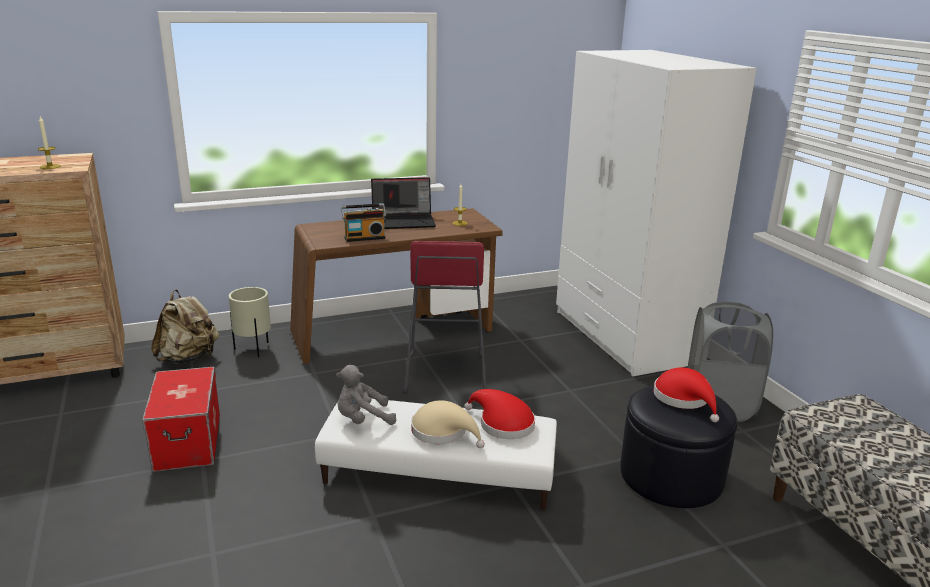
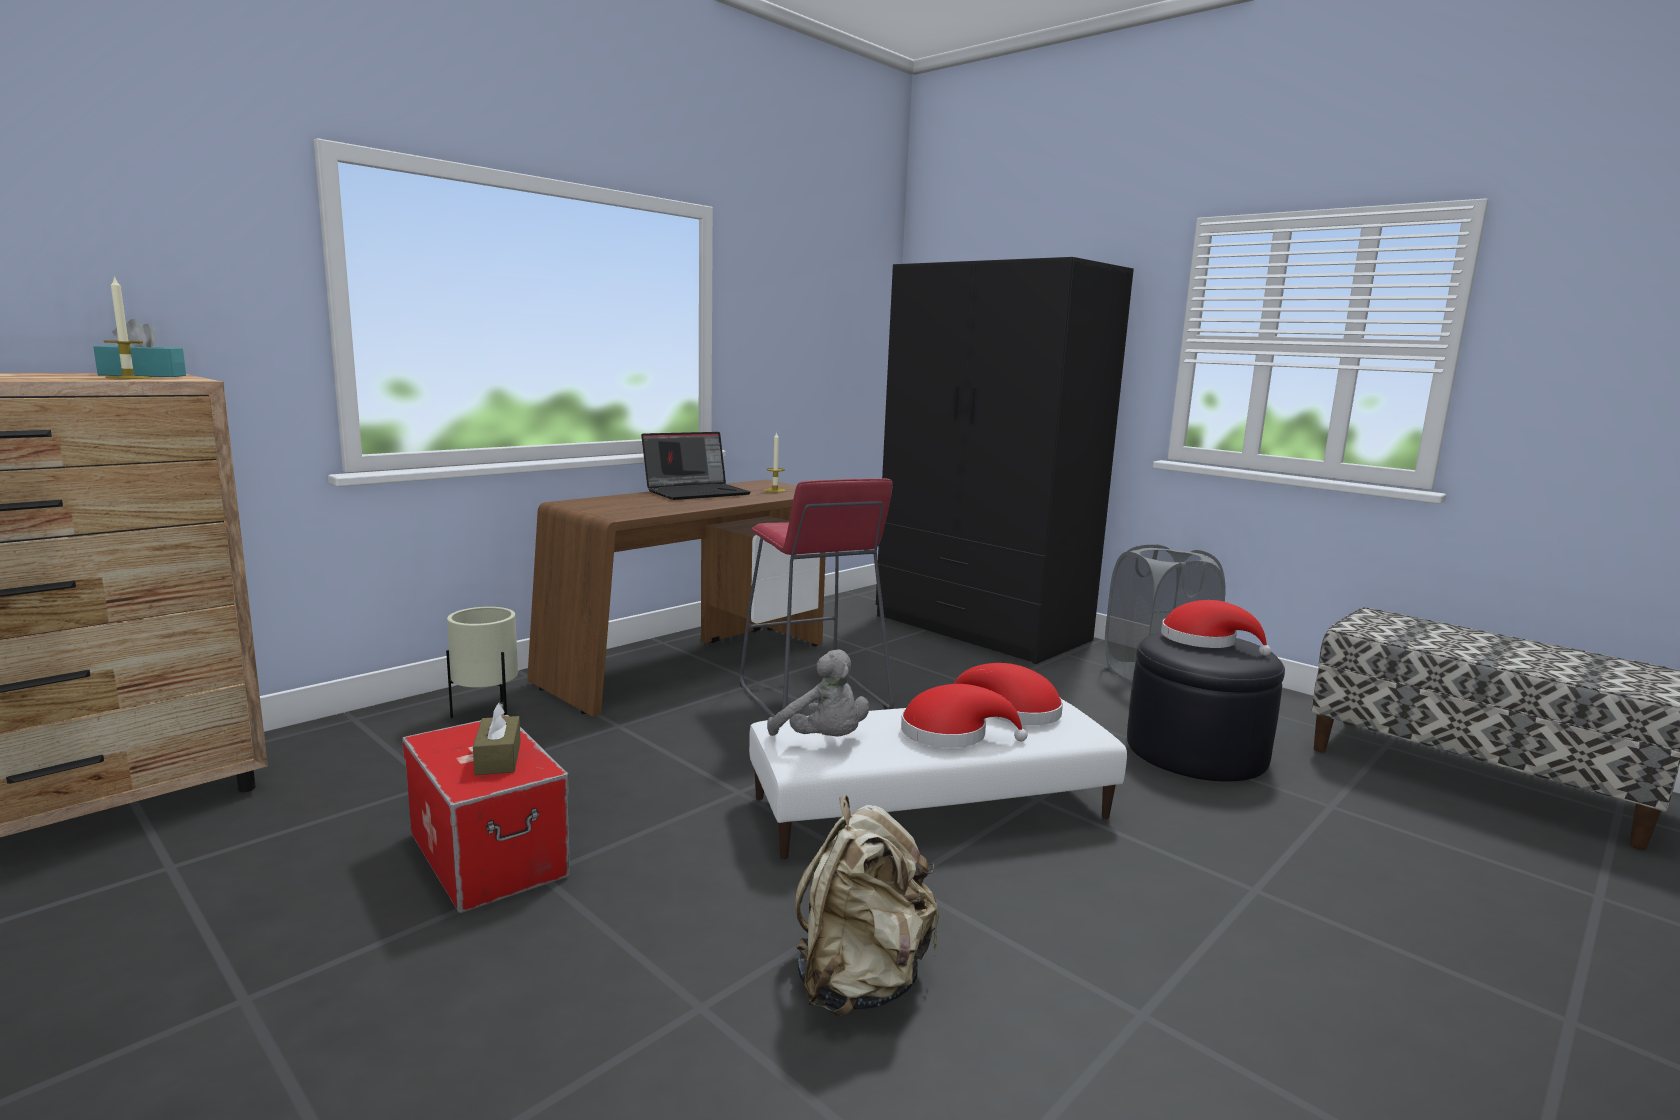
camera: 25 degrees left, 10 degrees down
beige backpack [151,289,219,364] -> beige backpack moved to [795,795,939,1016]
grey plush toy [336,365,396,425] -> grey plush toy turned 90 degrees counterclockwise [767,649,869,737]
radio [341,203,386,242] -> none
beige hat [411,400,485,448] -> red hat [901,684,1027,748]
white wardrobe [556,50,757,376] -> black wardrobe [876,257,1134,664]
none -> turquoise tissue box [94,319,186,377]
none -> brown tissue box [473,703,521,775]

